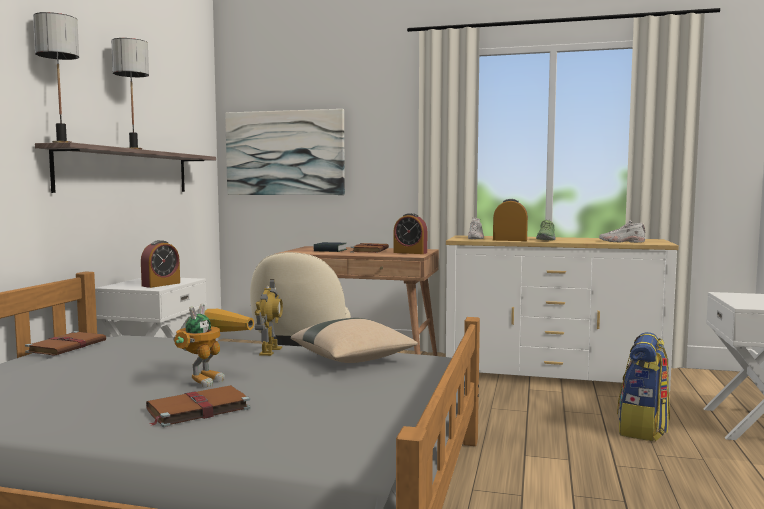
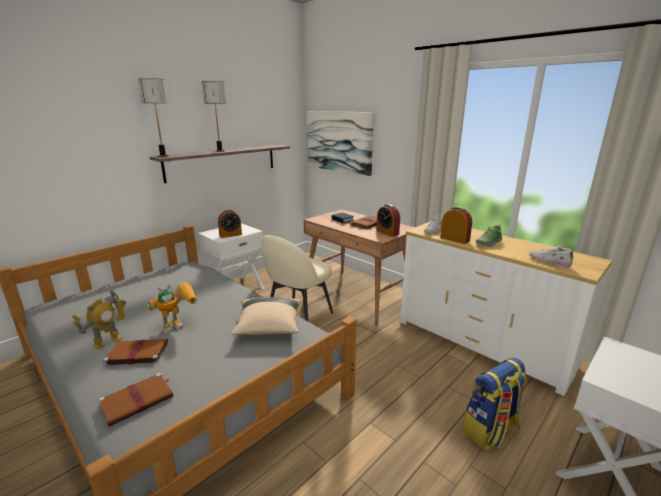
camera: 30 degrees right, 15 degrees up
brown book [25,331,106,356] -> brown book moved to [98,373,173,427]
toy robot [255,279,283,356] -> toy robot moved to [71,290,126,349]

